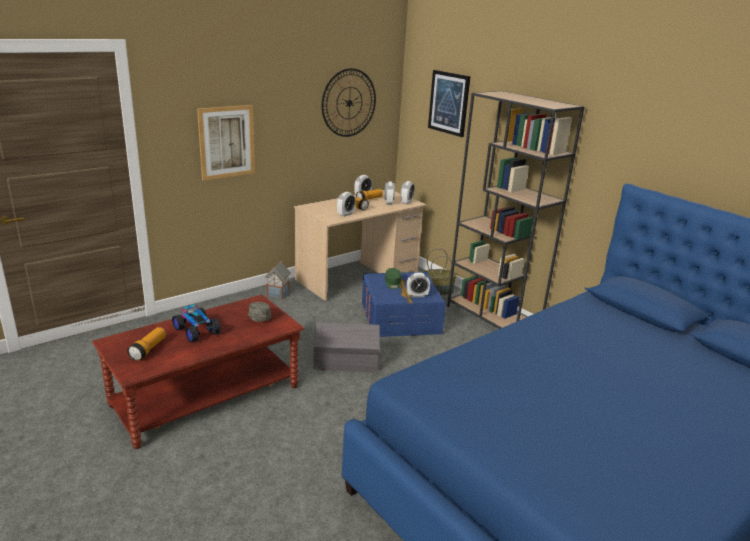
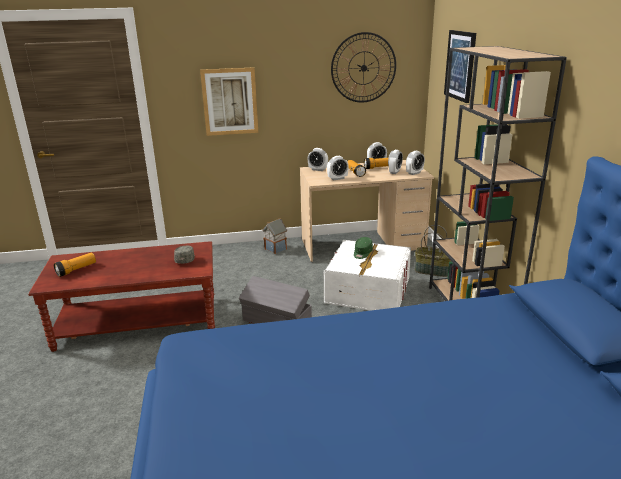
camera: 30 degrees right, 0 degrees up
toy car [172,304,221,343] -> none
blue storage box [362,272,446,337] -> white storage box [324,240,411,311]
alarm clock [407,272,430,297] -> alarm clock moved to [308,148,328,171]

